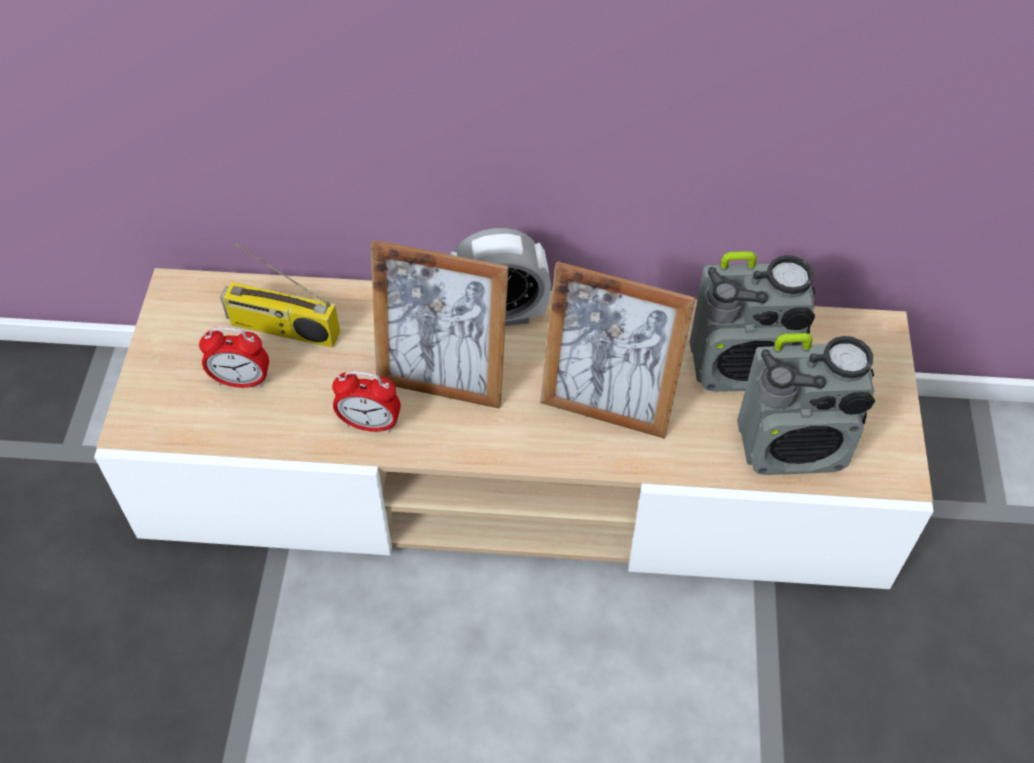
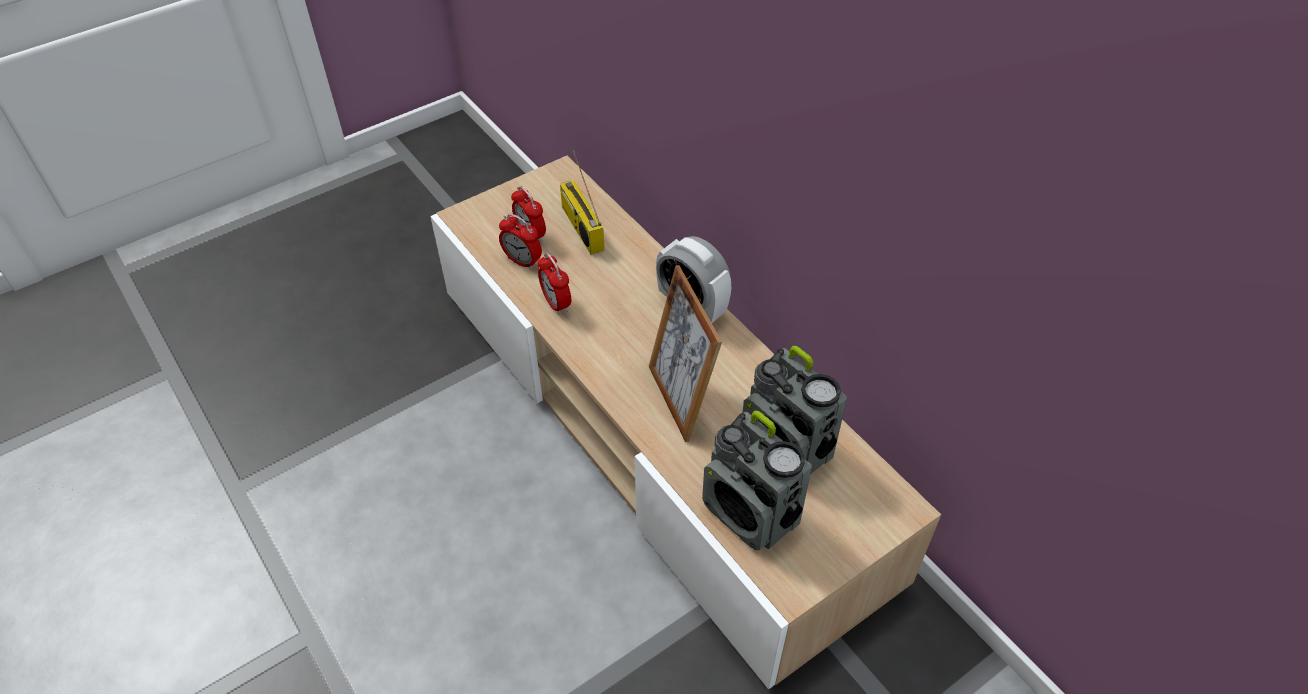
camera: 50 degrees right, 5 degrees down
picture frame [371,240,509,409] -> none
none -> alarm clock [499,214,542,270]

